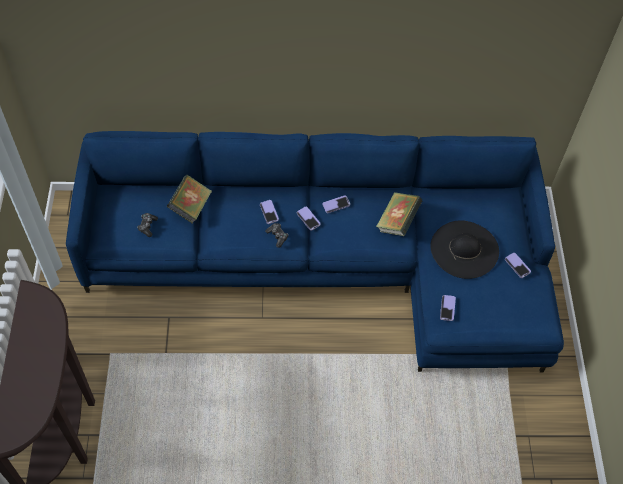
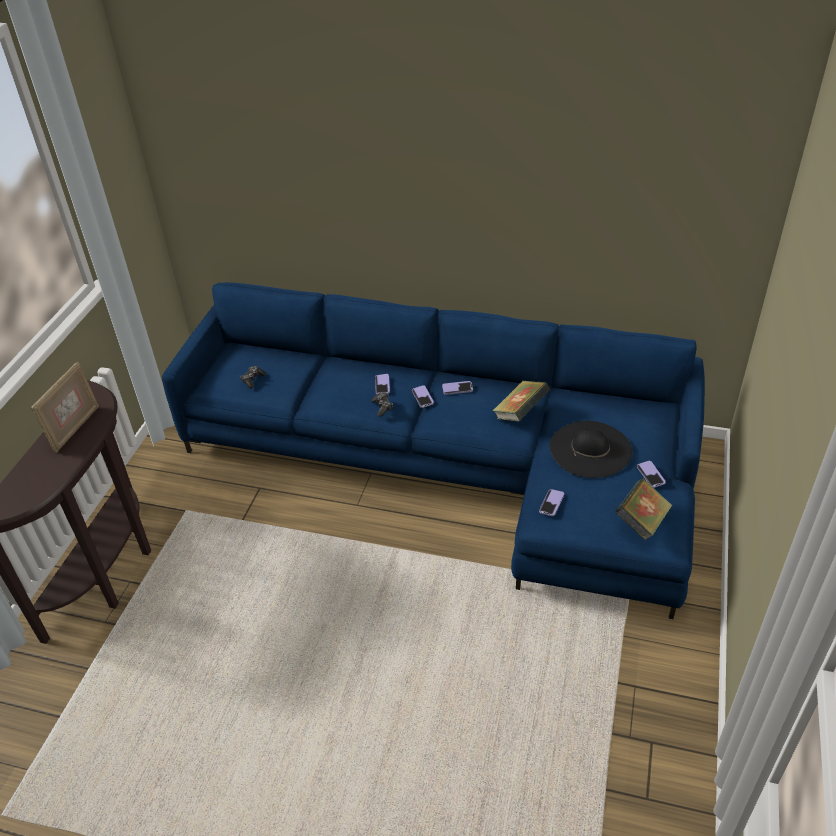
camera: 20 degrees right, 15 degrees down
book [167,175,212,224] -> book moved to [615,479,672,541]
none -> picture frame [31,362,99,453]

